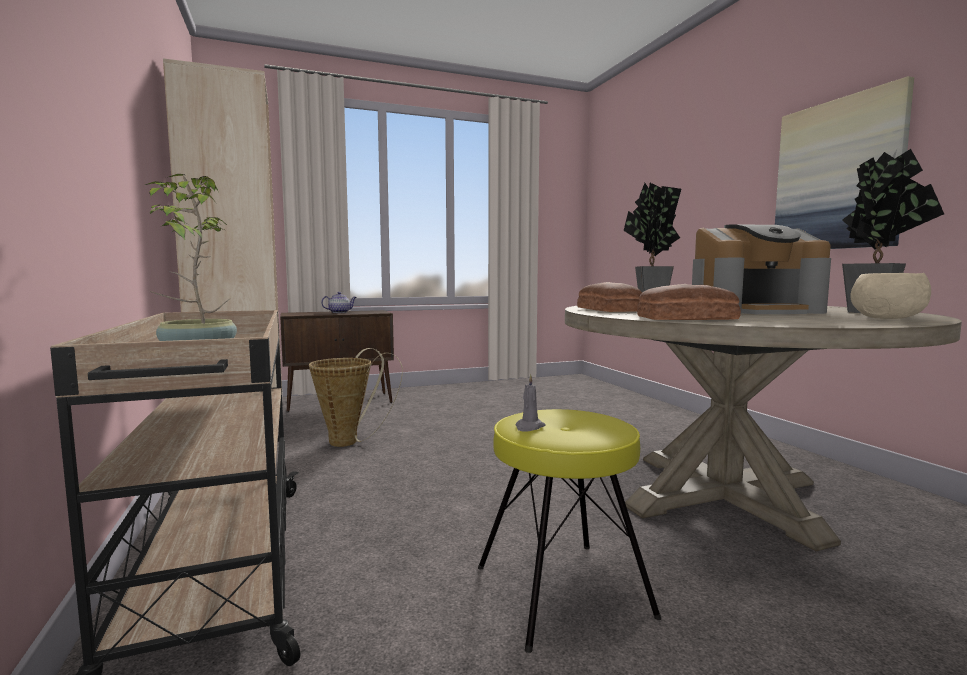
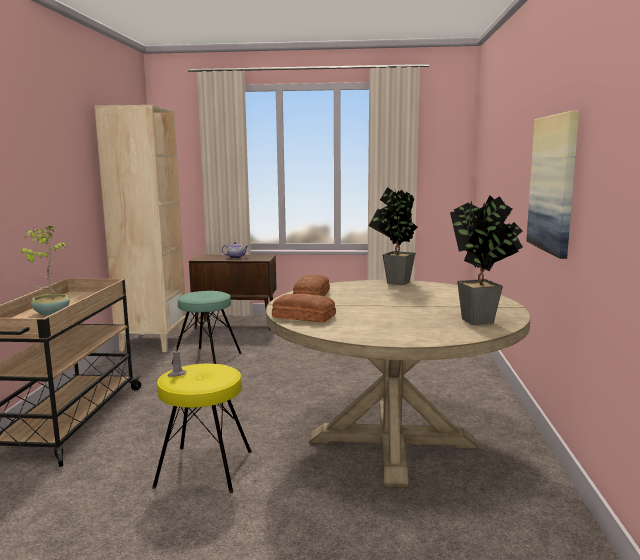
camera: 25 degrees right, 5 degrees up
basket [309,348,403,447] -> turquoise stool [172,291,242,364]
coffee machine [692,224,831,314] -> none
beige bowl [850,273,931,319] -> none

